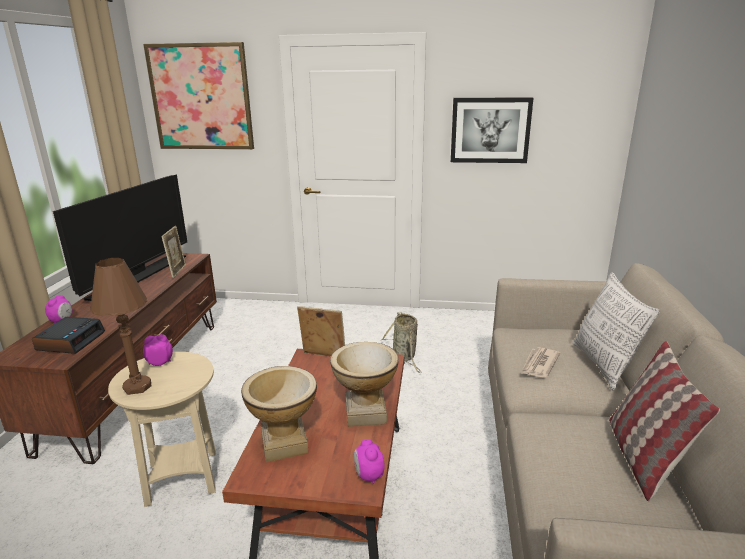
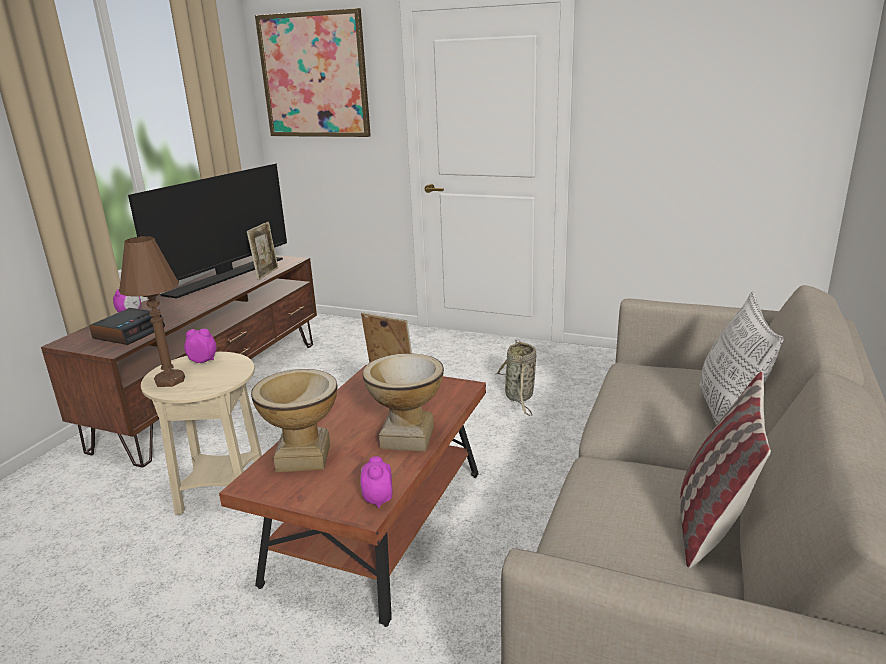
camera: 15 degrees right, 0 degrees up
picture [451,97,533,163] -> none
newspaper [521,347,560,378] -> none

